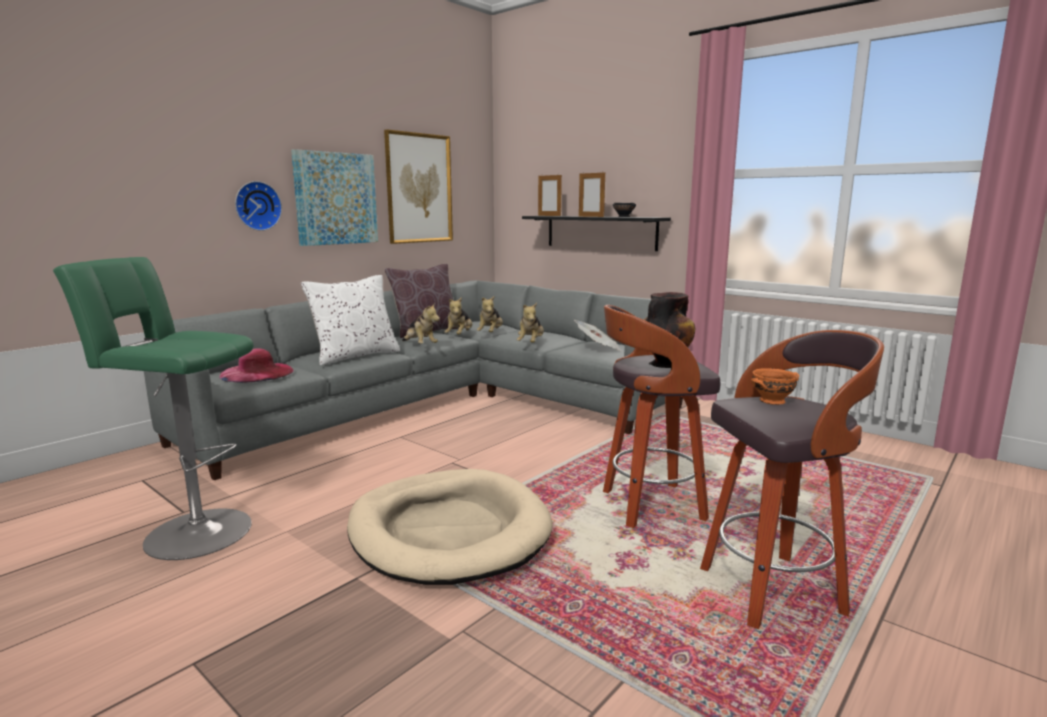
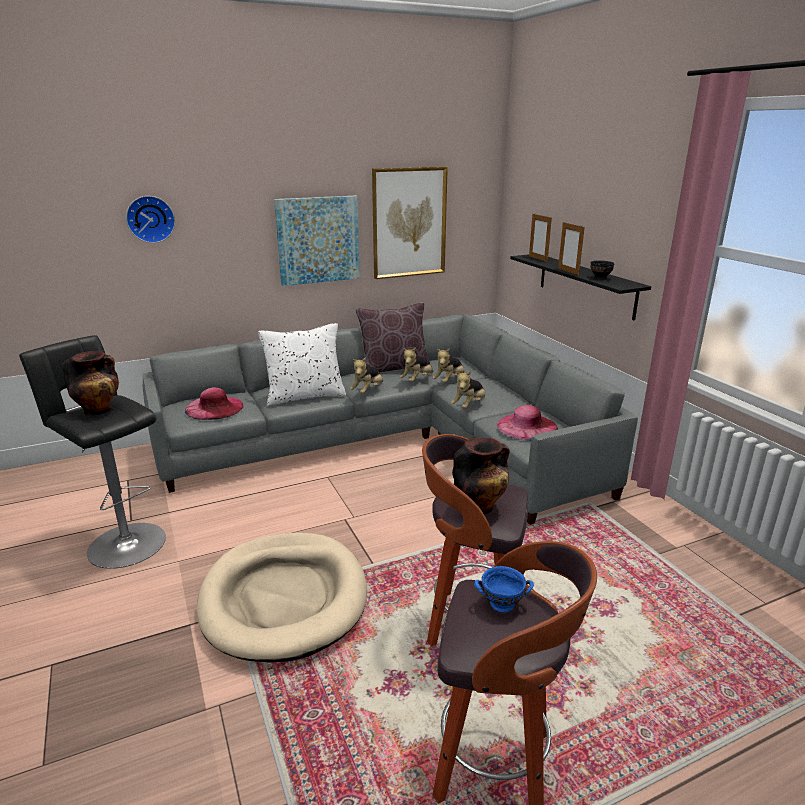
camera: 25 degrees right, 10 degrees up
green stool [53,257,254,560] -> black stool [19,335,166,569]
wall clock [235,181,282,231] -> wall clock moved to [126,196,175,243]
plush toy [402,302,440,344] -> plush toy turned 45 degrees clockwise [350,357,383,394]
newspaper [574,320,621,351] -> pink hat [497,405,558,441]
orange bowl [751,368,799,405] -> blue bowl [474,566,534,612]
none -> vase [62,351,119,416]

